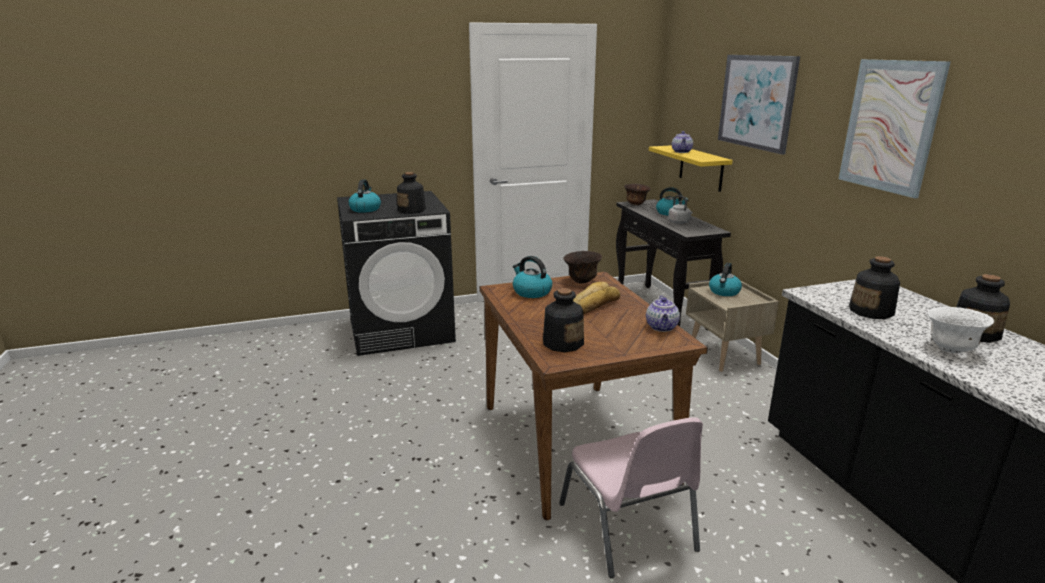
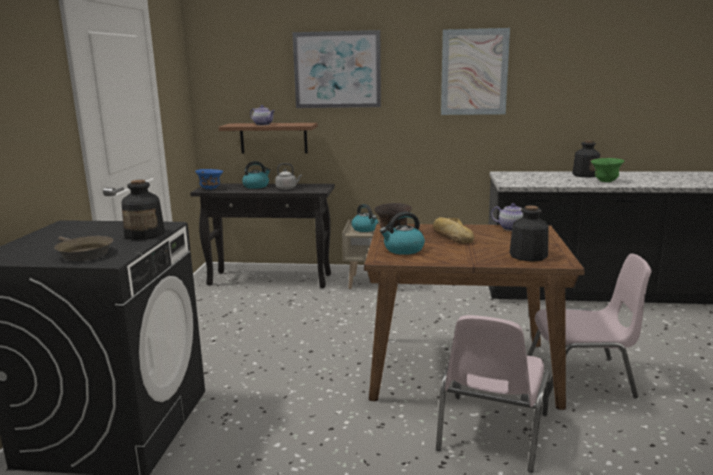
camera: 65 degrees left, 5 degrees down
kettle [348,179,381,213] -> brown frying pan [54,236,113,261]
brown bowl [624,184,651,205] -> blue bowl [195,169,223,190]
yellow shelf [649,145,733,192] -> brown shelf [219,123,318,154]
bottle [849,256,900,319] -> none
white bowl [927,307,994,353] -> green bowl [591,158,625,182]
none -> pink chair [436,315,550,473]

